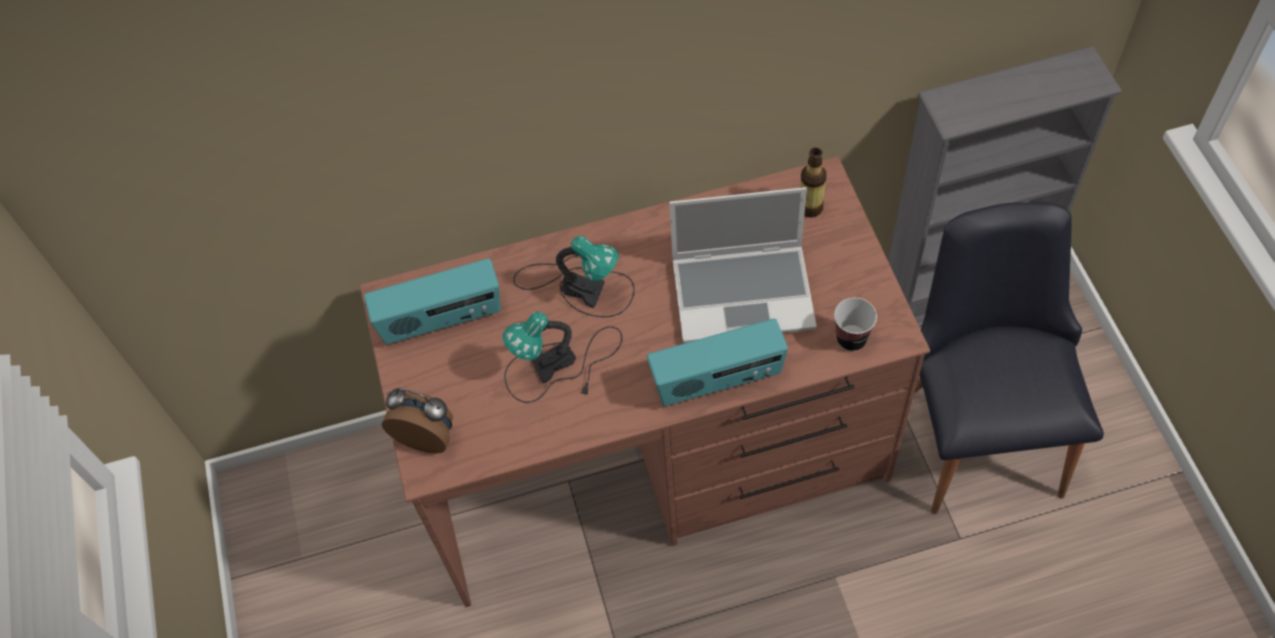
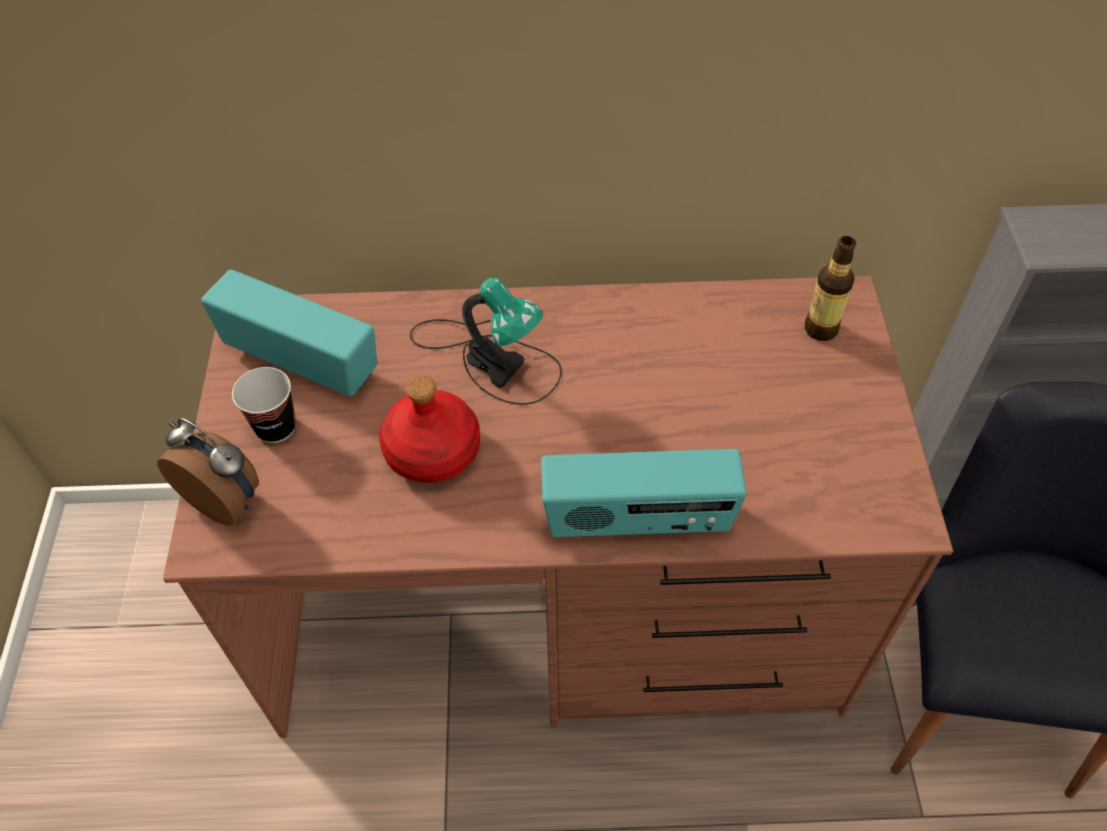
camera: 10 degrees right, 5 degrees down
radio [364,258,500,344] -> radio turned 150 degrees counterclockwise [201,270,377,396]
table lamp [503,312,622,403] -> red bottle [379,376,480,483]
laptop [669,187,817,343] -> none
cup [834,298,877,351] -> cup moved to [232,367,296,443]

